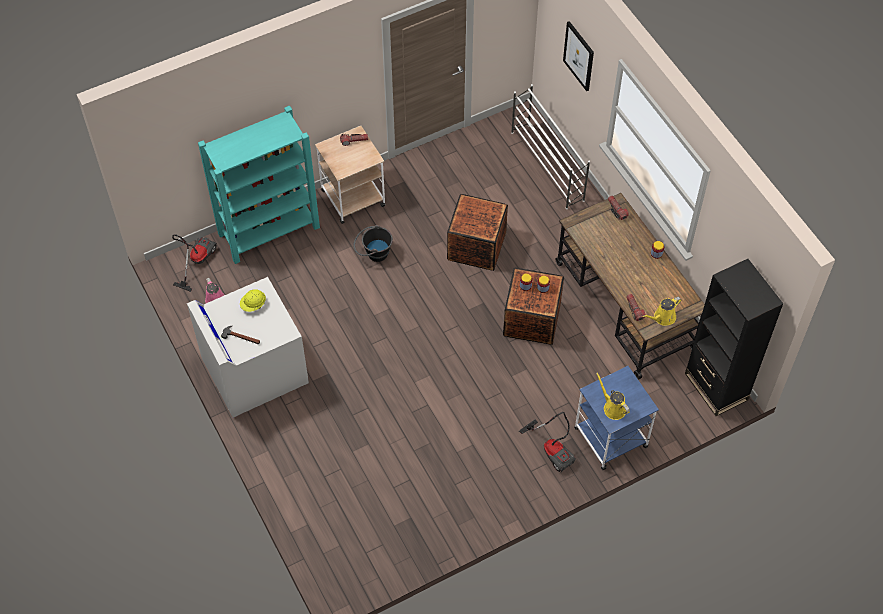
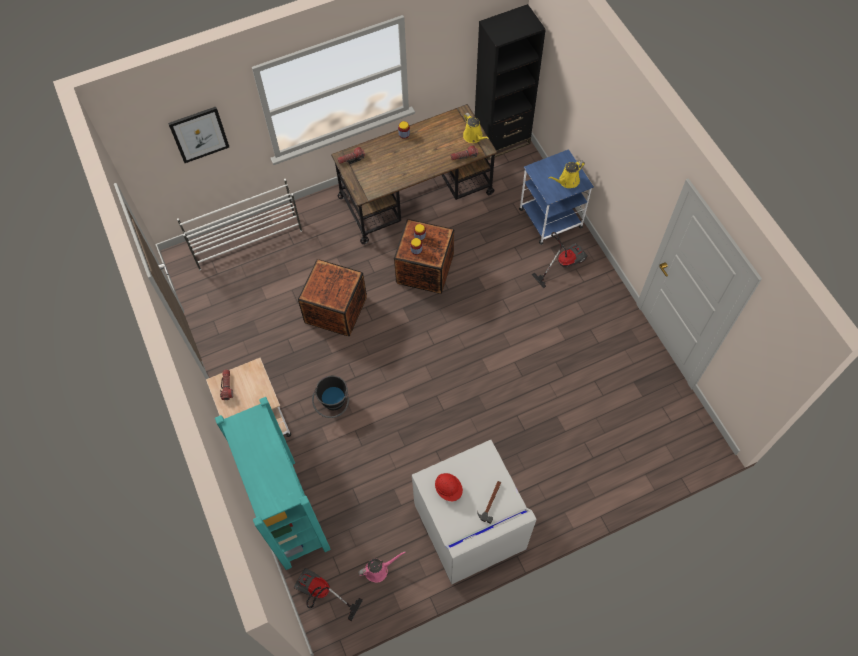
camera: 85 degrees left, 5 degrees up
yellow hard hat [240,289,266,312] -> red hard hat [435,473,463,501]

